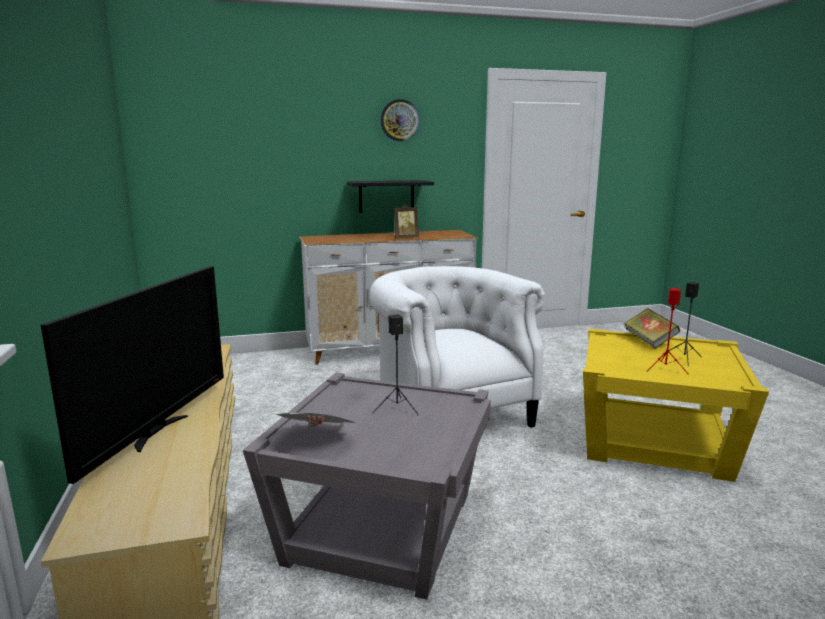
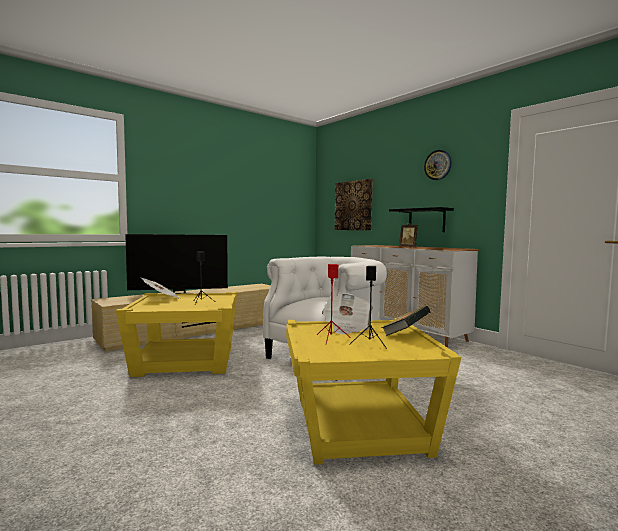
camera: 65 degrees right, 10 degrees down
grey side table [243,373,491,600] -> yellow side table [116,292,237,377]
none -> newspaper [322,293,373,334]
none -> picture [335,179,373,230]

